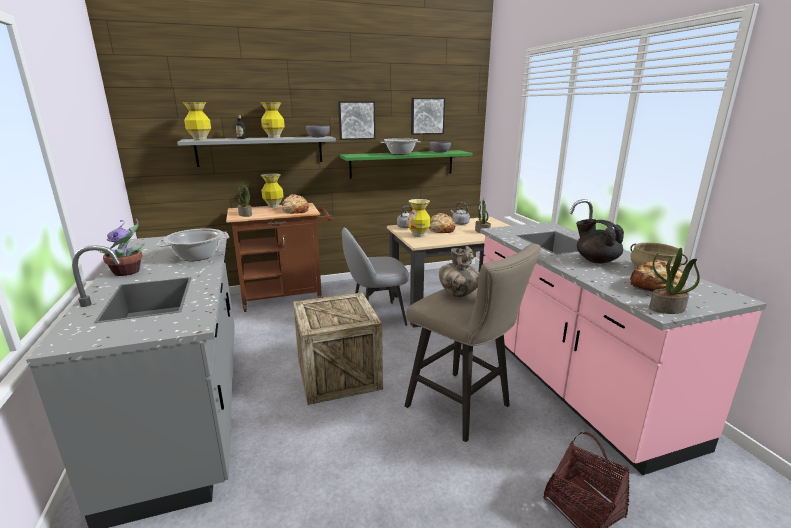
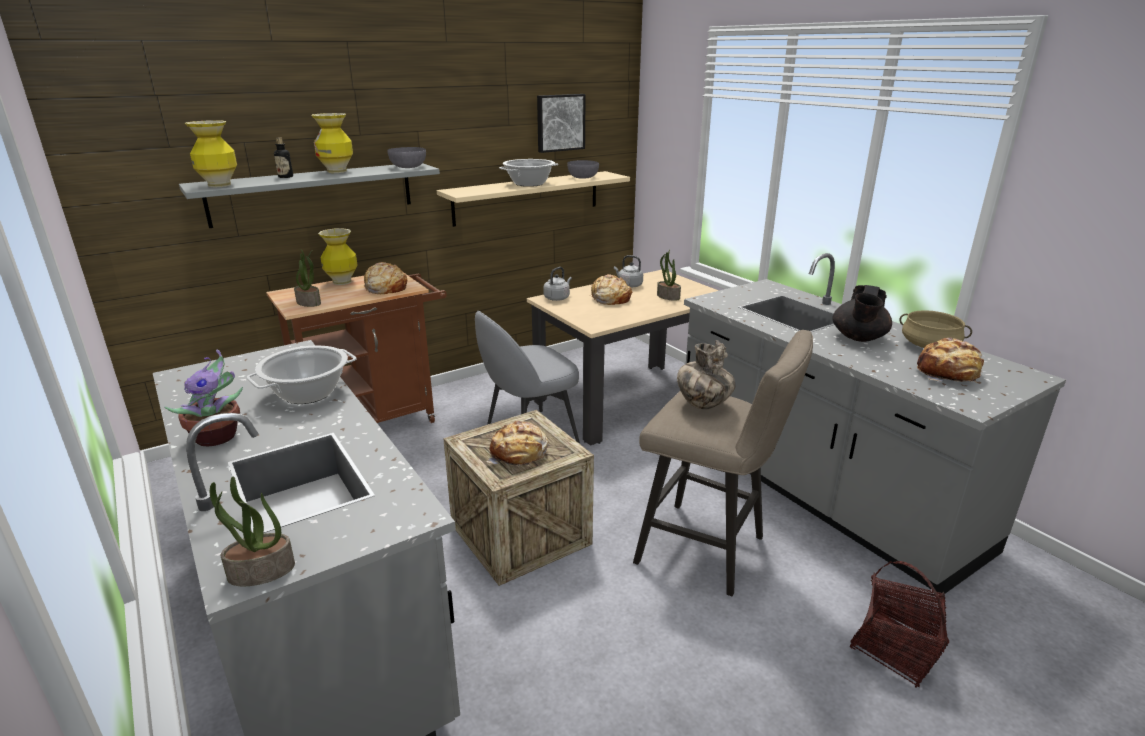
camera: 15 degrees left, 5 degrees up
picture [338,101,376,140] -> none
green shelf [340,150,472,179] -> beige shelf [437,171,630,227]
vase [407,199,430,237] -> none
pink counter [480,199,767,475] -> grey counter [684,253,1066,594]
black teapot [576,219,624,263] -> black teapot turned 105 degrees counterclockwise [832,285,892,342]
potted plant [649,248,700,314] -> potted plant moved to [210,476,295,586]
none -> bread [486,421,549,466]

